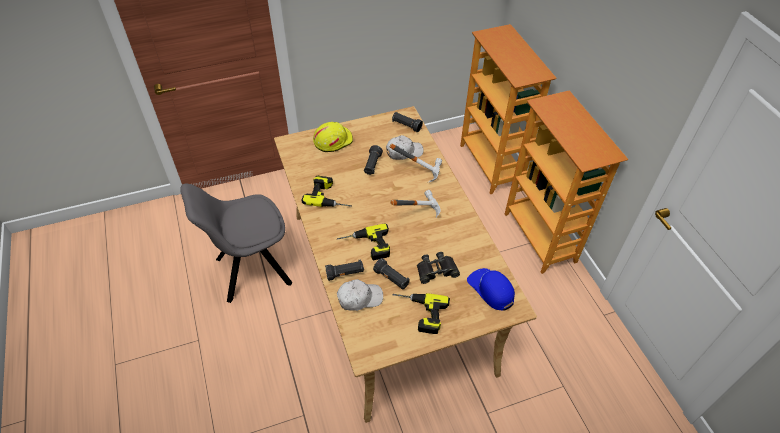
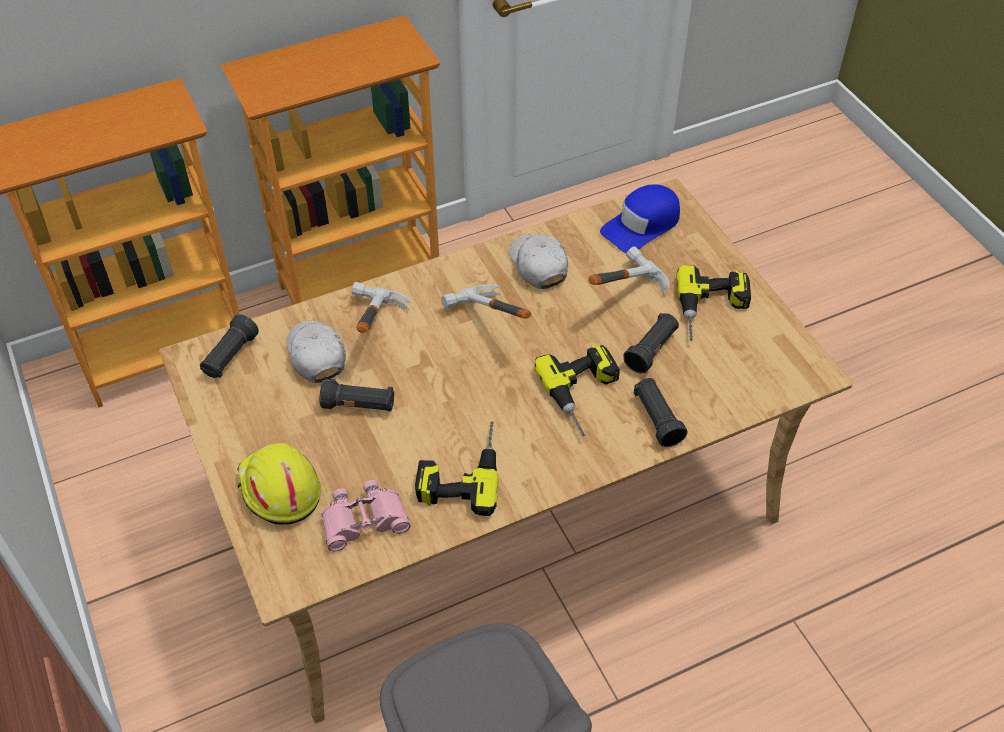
camera: 95 degrees left, 0 degrees up
white cap [337,279,383,311] -> white cap moved to [509,234,568,289]
black binoculars [417,252,460,284] -> hammer [589,246,669,294]
none -> pink binoculars [321,480,411,551]

